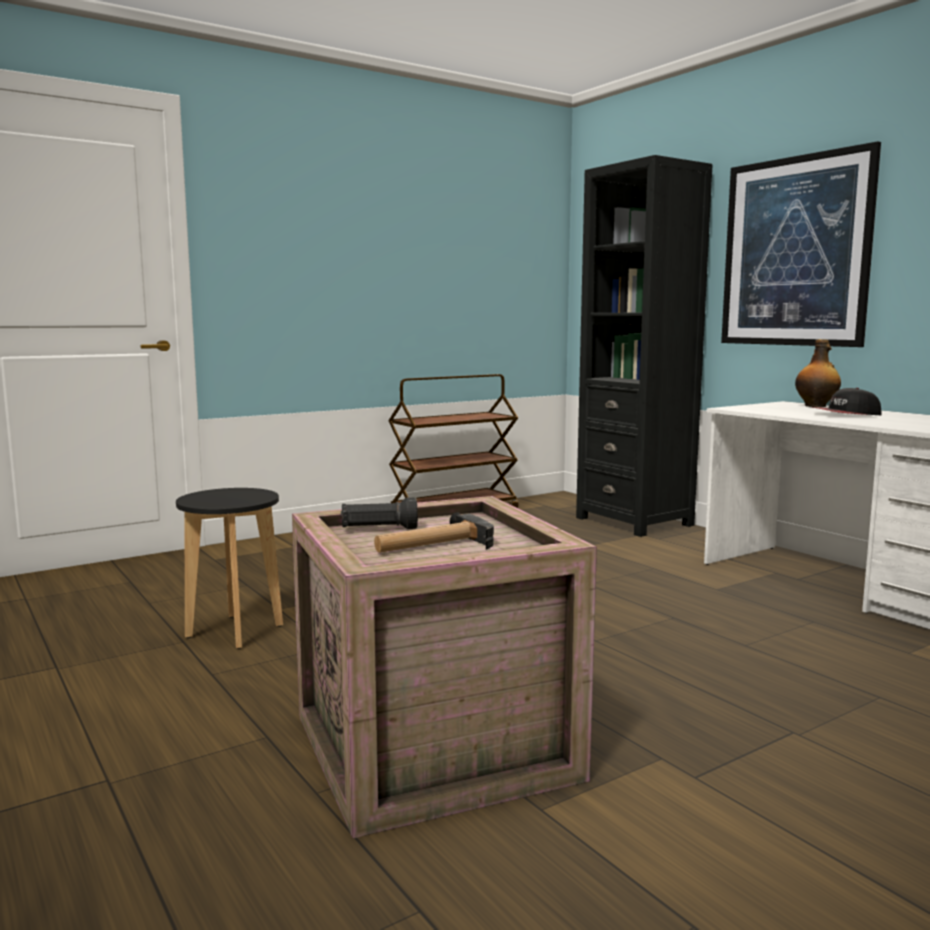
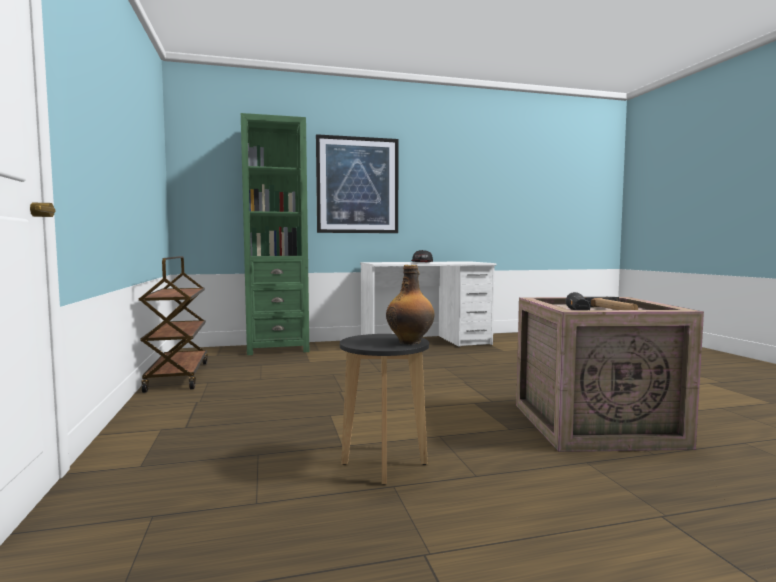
camera: 70 degrees left, 5 degrees down
black bookcase [576,155,713,537] -> green bookcase [241,113,309,355]
bottle [795,339,841,407] -> bottle moved to [386,265,435,344]

